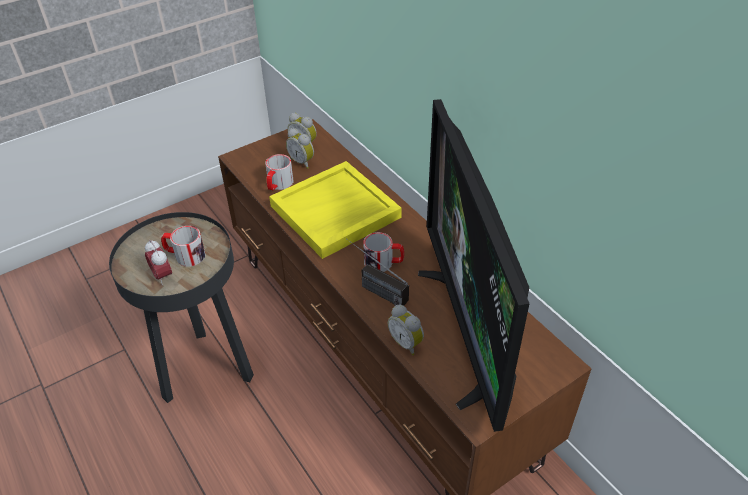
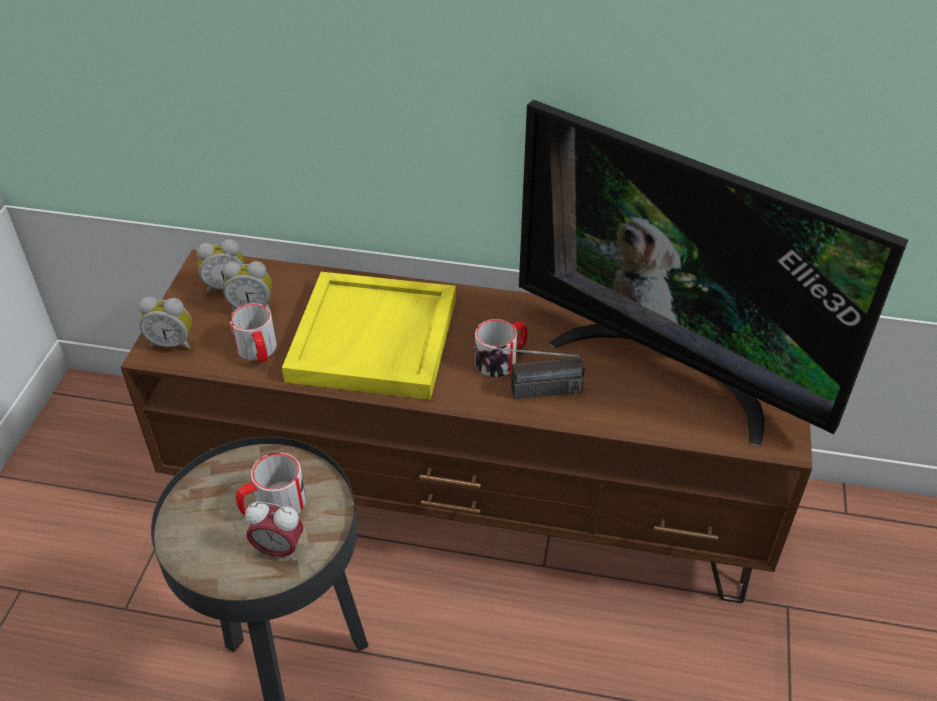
camera: 45 degrees left, 0 degrees up
alarm clock [388,305,424,355] -> alarm clock moved to [139,296,192,350]

